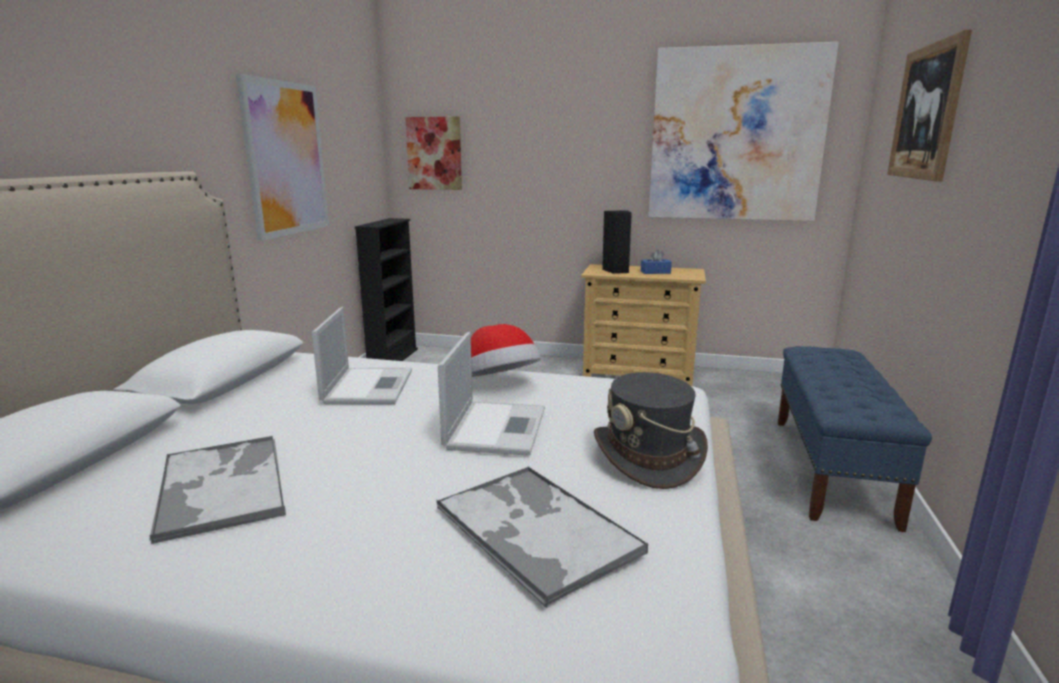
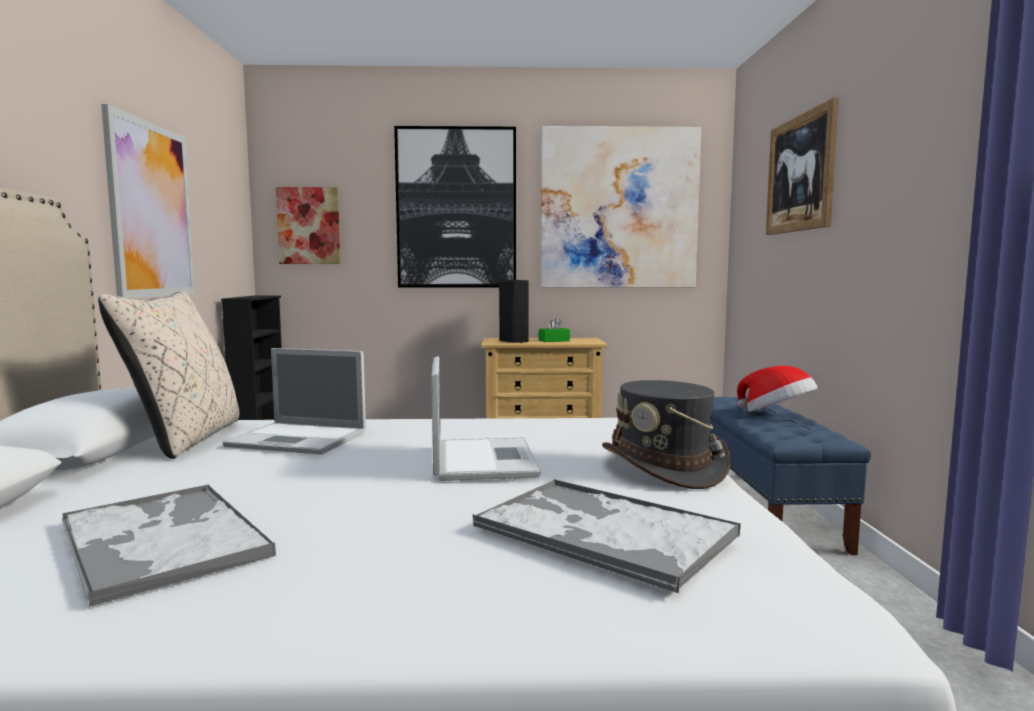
camera: 15 degrees left, 10 degrees down
laptop [312,307,412,404] -> laptop turned 120 degrees clockwise [222,348,366,455]
hat [471,324,541,377] -> hat moved to [737,366,818,412]
blue tissue box [641,249,672,274] -> green tissue box [539,317,570,342]
none -> beige pillow [98,290,239,459]
none -> picture [394,126,516,288]

